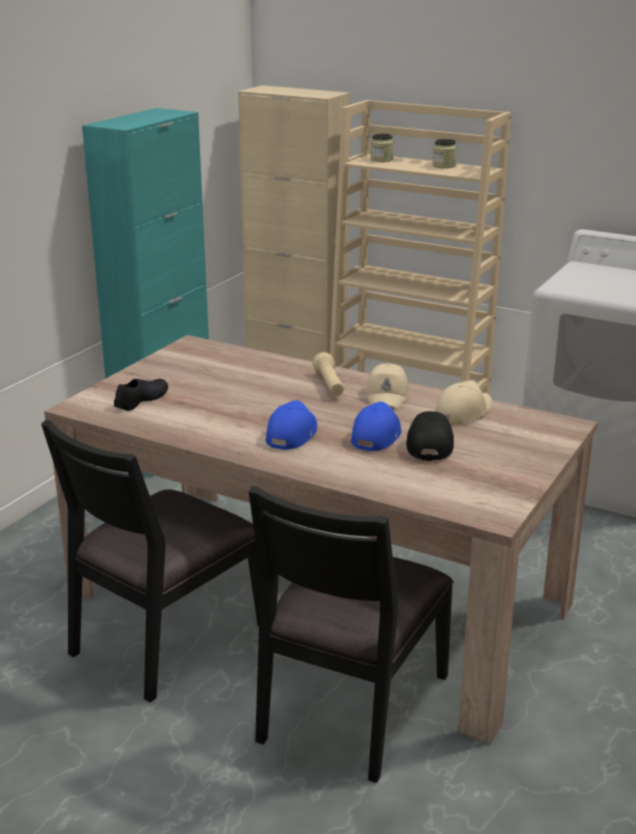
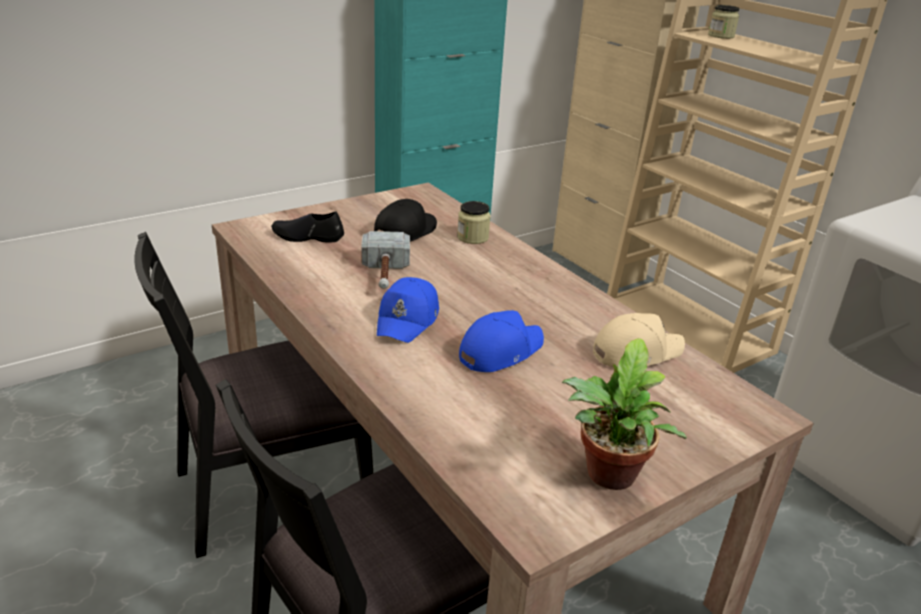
camera: 25 degrees right, 5 degrees up
black shoe [114,379,168,411] -> black shoe turned 150 degrees counterclockwise [271,212,344,243]
blue cap [266,400,317,450] -> blue cap turned 150 degrees clockwise [377,277,439,343]
beige flashlight [313,352,344,396] -> none
beige cap [366,363,409,408] -> none
black cap [406,411,454,461] -> black cap moved to [374,199,437,242]
jar [432,139,457,168] -> jar moved to [457,201,491,244]
none -> hammer [361,231,410,289]
none -> potted plant [562,338,687,490]

